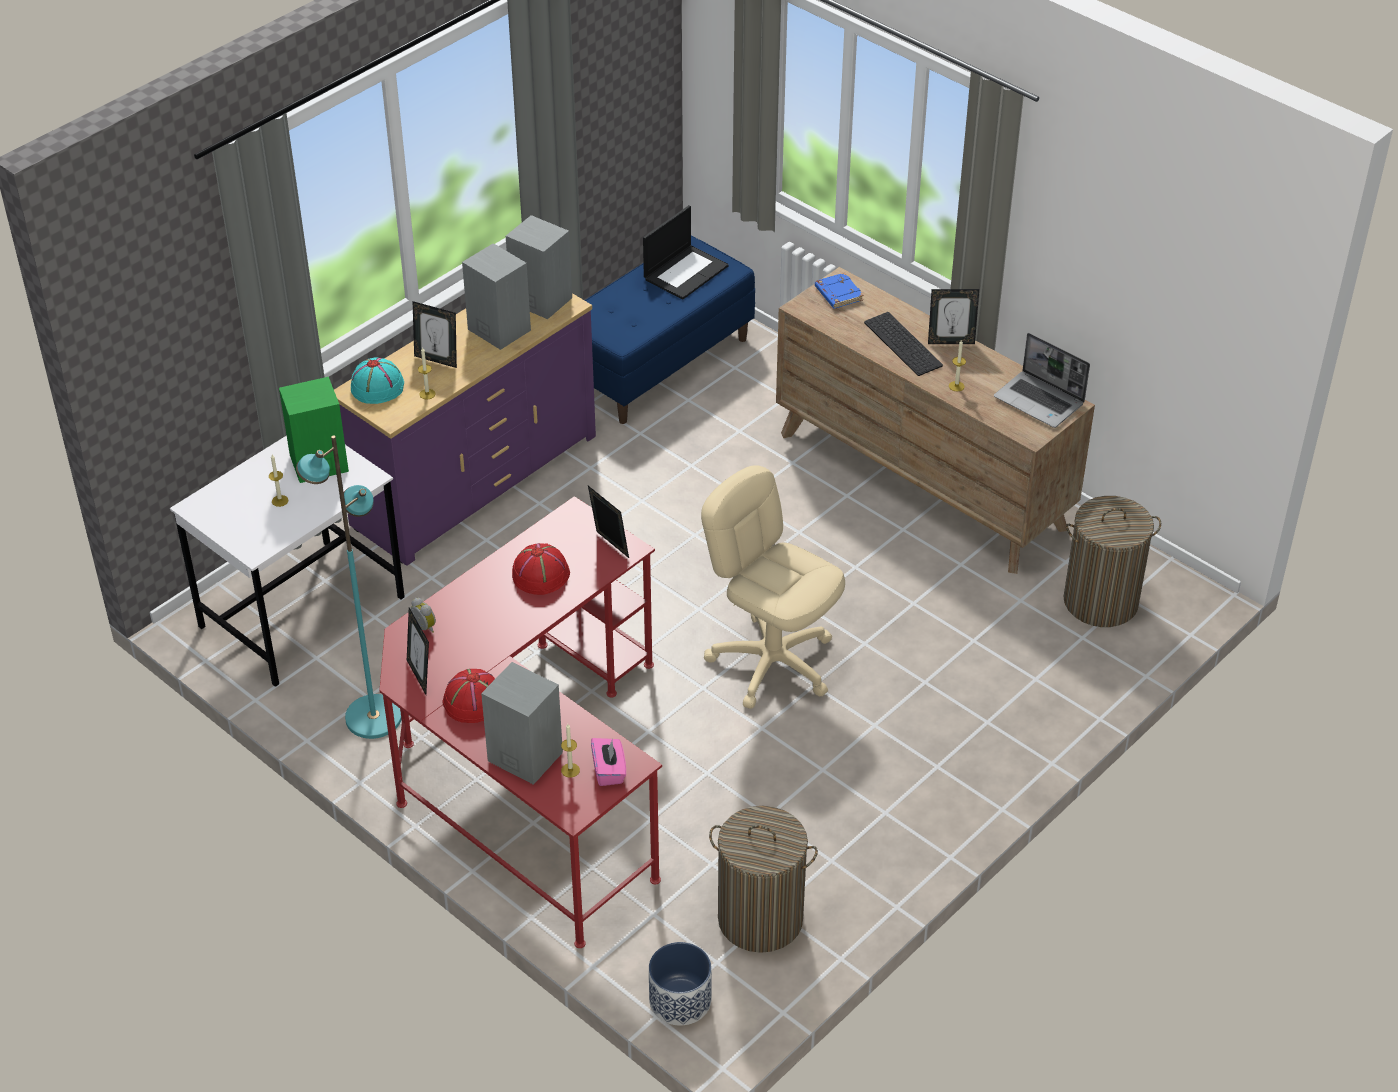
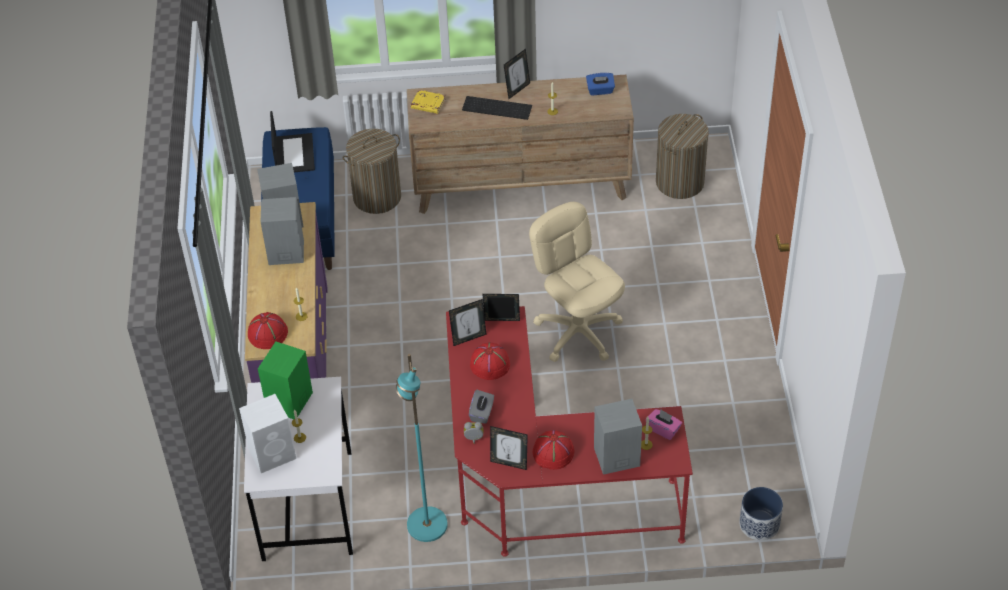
camera: 45 degrees left, 5 degrees up
turquoise hat [351,357,404,404] -> red hat [248,312,288,349]
picture frame [413,301,457,368] -> picture frame moved to [449,299,487,346]
beige office chair [701,465,845,709] -> beige office chair turned 60 degrees clockwise [529,202,625,362]
laundry basket [709,806,818,953] -> laundry basket moved to [343,129,401,214]
blue book [815,272,863,308] -> yellow book [411,90,446,114]
laptop [994,333,1090,428] -> blue tissue box [586,73,615,95]
none -> white speaker [239,394,296,473]
none -> grey tissue box [469,389,494,424]

